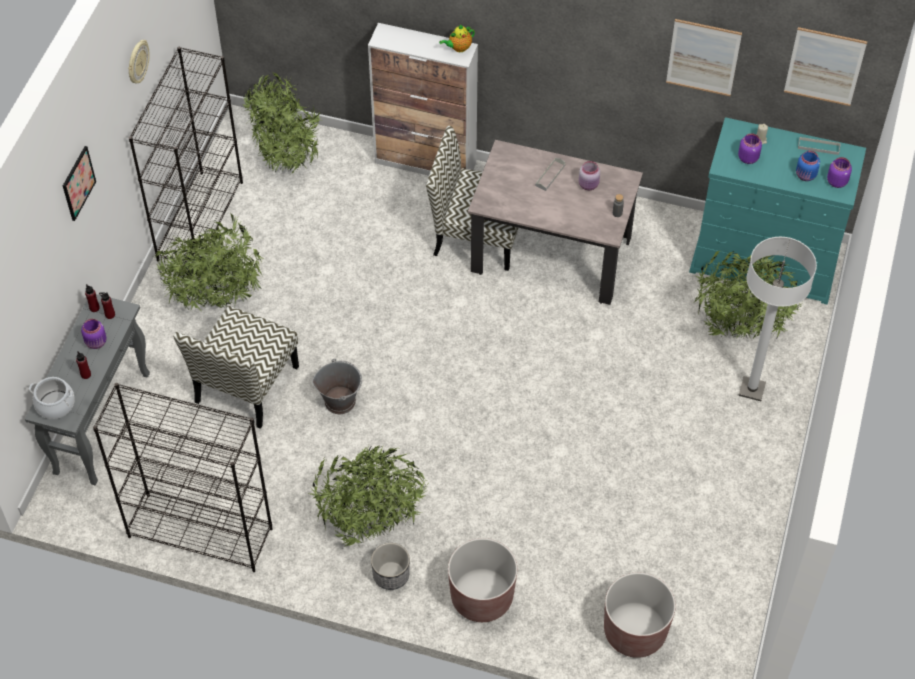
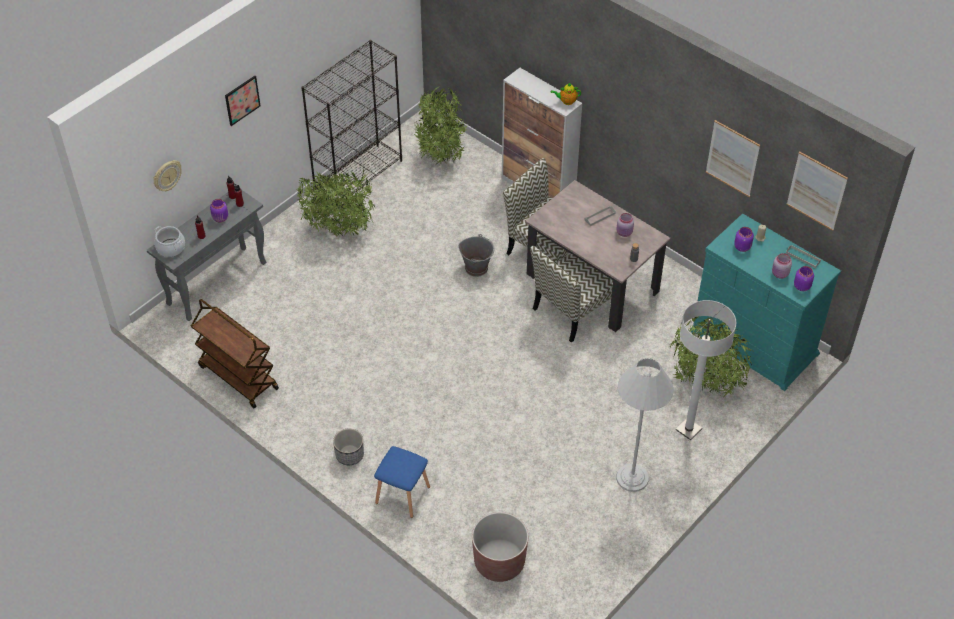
camera: 25 degrees right, 5 degrees down
black bookcase [93,383,273,572] -> brown cart [191,299,279,408]
wall clock [128,40,150,83] -> wall clock moved to [154,160,182,191]
chair [173,306,299,429] -> chair moved to [531,246,613,343]
potted plant [309,445,428,547] -> none
grey bucket [312,359,362,414] -> grey bucket moved to [458,234,494,277]
brown planter [448,538,517,622] -> blue stool [374,446,430,518]
blue jar [796,151,820,181] -> pink jar [772,253,792,279]
none -> white floor lamp [616,358,674,492]

